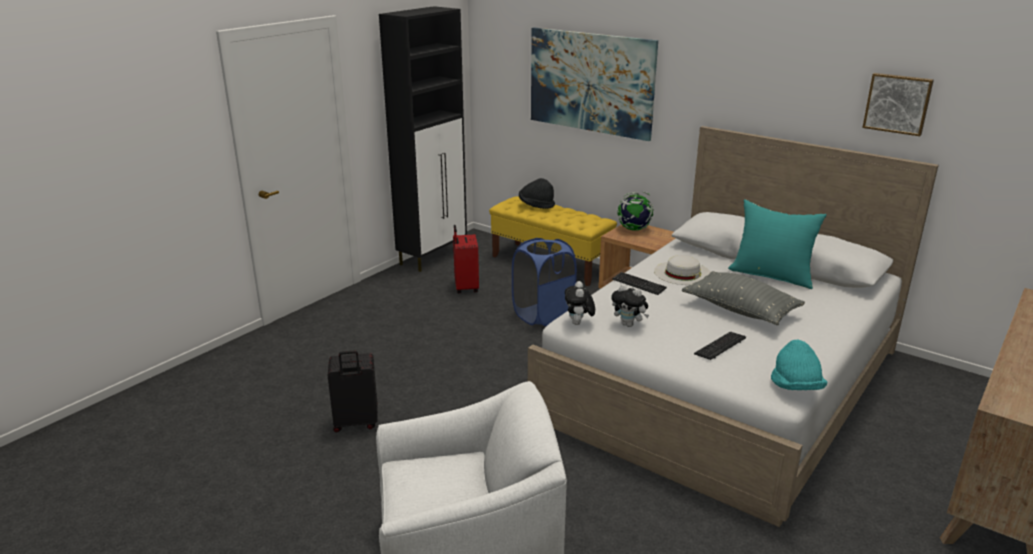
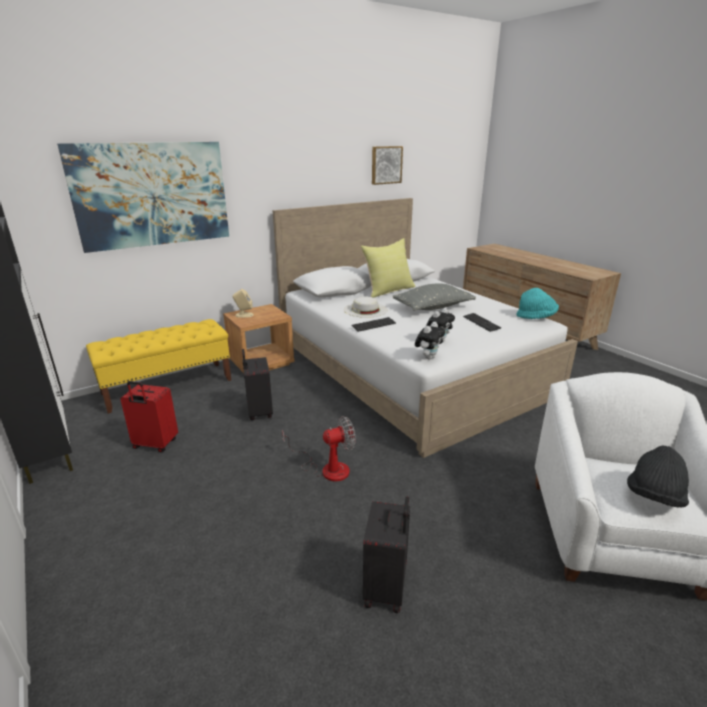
camera: 70 degrees left, 0 degrees up
blue laundry basket [512,238,577,326] -> black suitcase [242,349,273,420]
black hat [519,178,555,209] -> black hat moved to [627,446,689,508]
plush toy [565,281,595,325] -> plush toy turned 75 degrees counterclockwise [415,322,445,359]
globe [618,192,654,231] -> beige speaker [233,289,254,318]
turquoise pillow [728,199,827,289] -> yellow pillow [361,238,416,298]
none -> fan [282,416,356,481]

